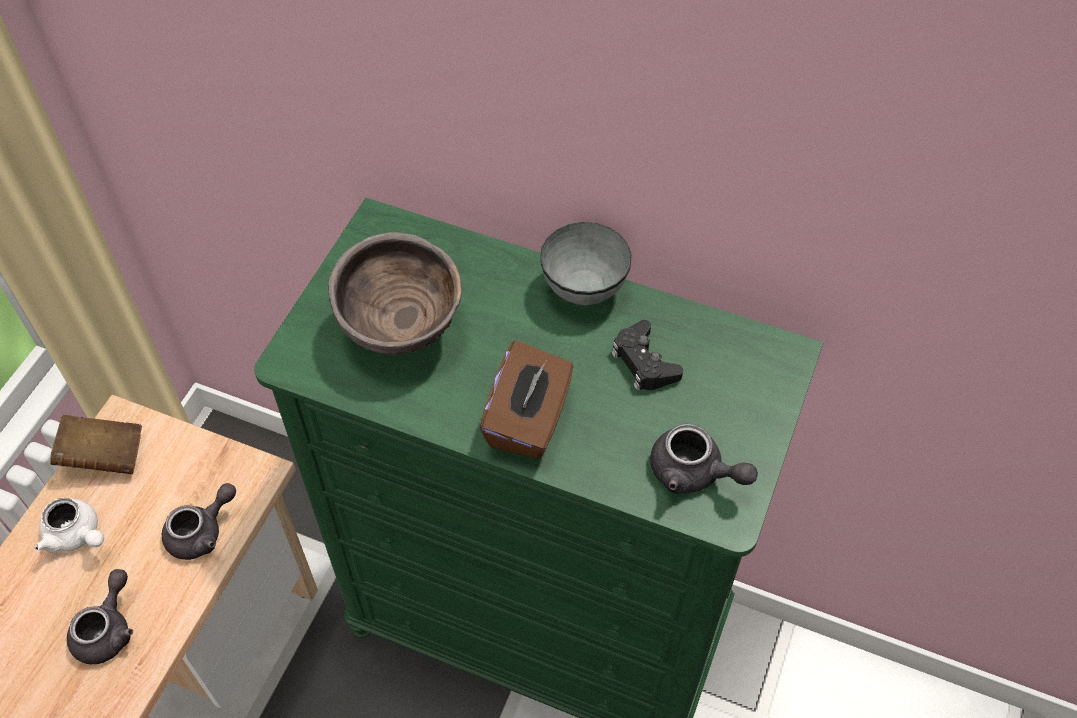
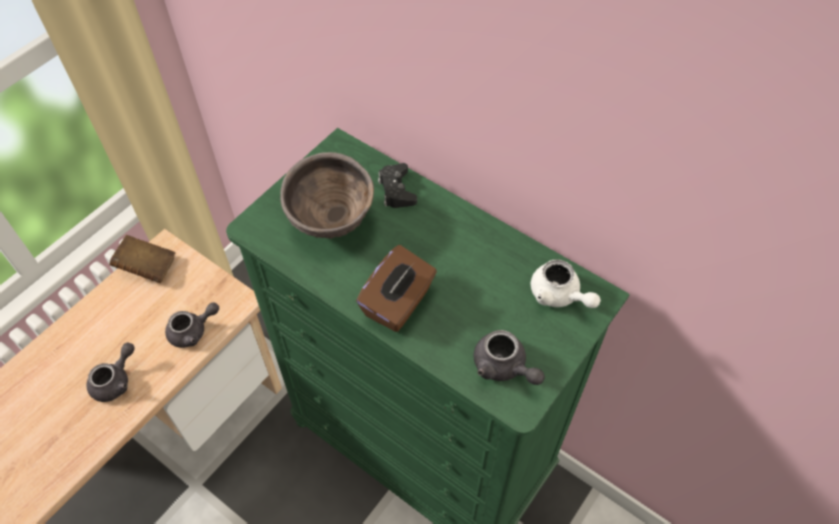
camera: 15 degrees right, 0 degrees up
white teapot [34,498,104,553] -> white teapot moved to [531,260,601,308]
grey bowl [540,222,632,305] -> none
black game controller [612,320,683,391] -> black game controller moved to [378,163,417,208]

